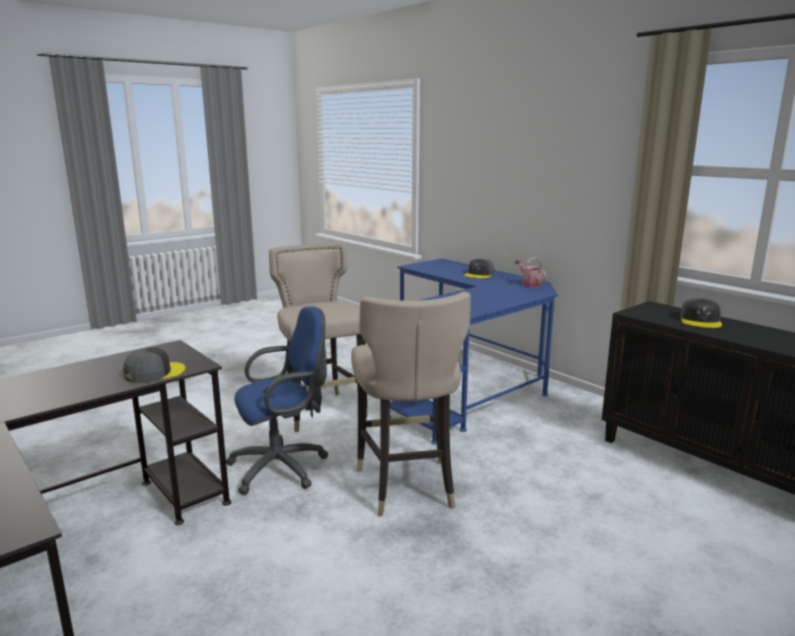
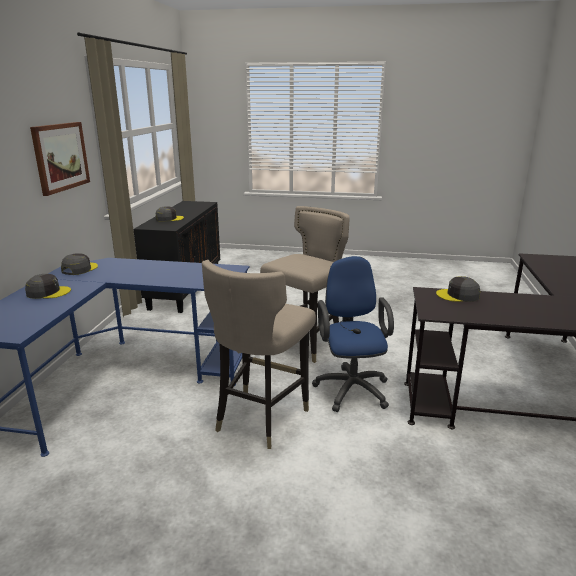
camera: 130 degrees left, 5 degrees up
blue office chair [226,306,328,495] -> blue office chair turned 60 degrees clockwise [312,256,394,412]
watering can [515,257,546,288] -> grey cap [61,253,98,275]
none -> picture [30,122,90,196]

